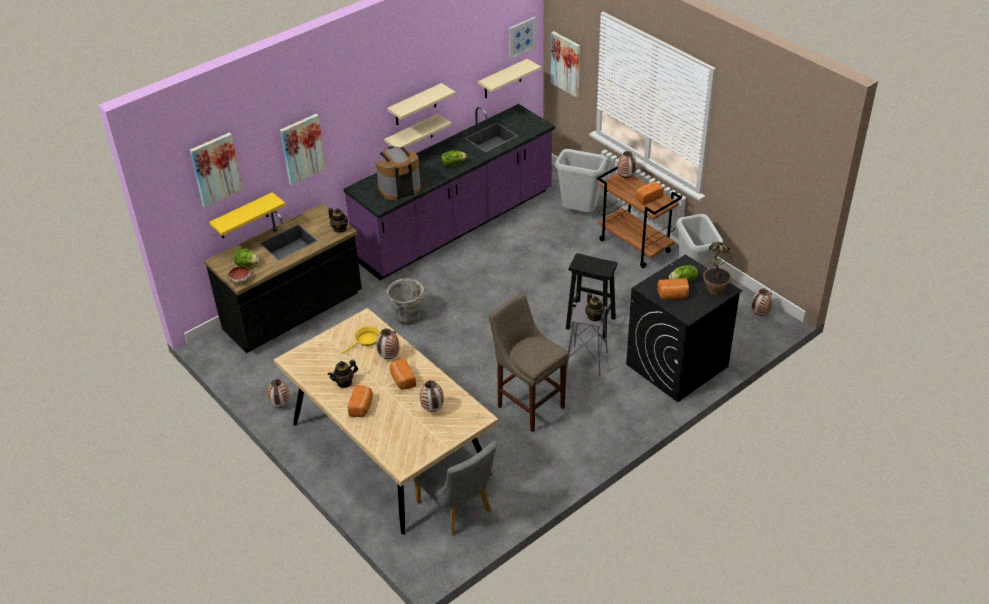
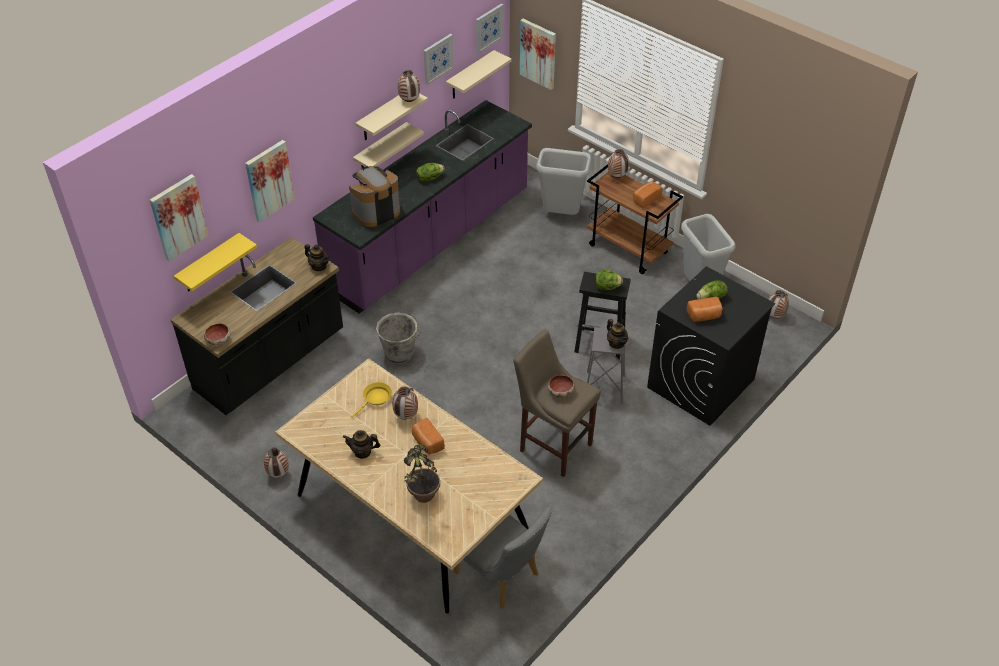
camera: 10 degrees left, 5 degrees up
lettuce [234,249,259,267] -> lettuce moved to [595,270,623,290]
teapot [328,360,358,388] -> teapot turned 45 degrees clockwise [343,430,380,459]
bread [348,385,373,417] -> none
vase [420,380,444,412] -> vase moved to [398,70,420,102]
potted plant [703,242,734,295] -> potted plant moved to [404,444,440,503]
none -> picture [424,34,454,85]
none -> bowl [548,375,575,398]

